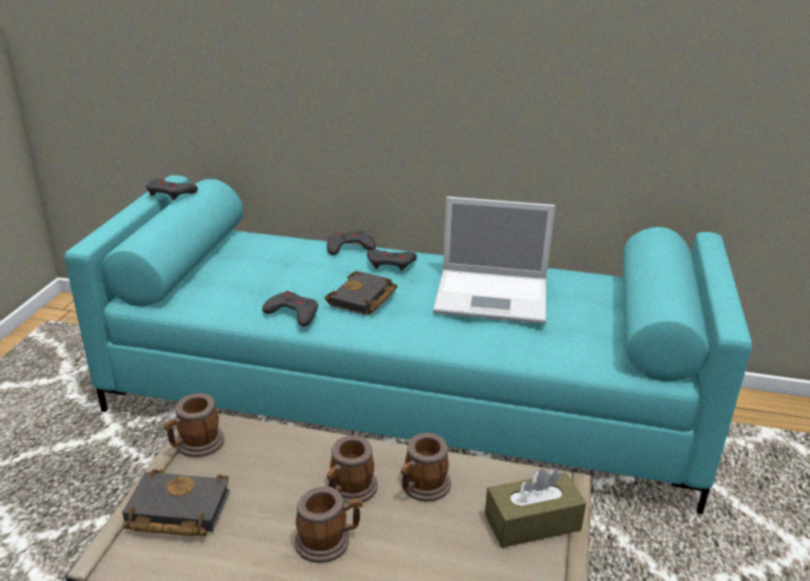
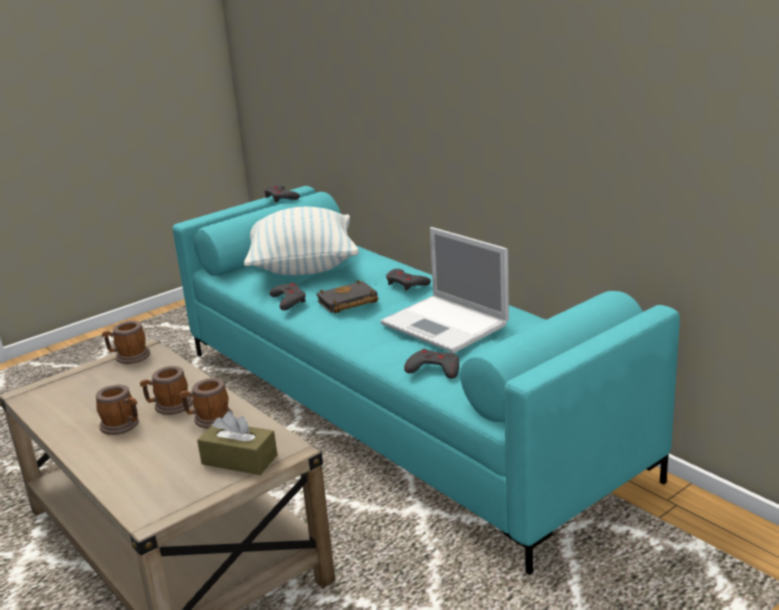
camera: 40 degrees right, 5 degrees down
black book [122,469,230,536] -> none
grey game controller [327,231,376,255] -> grey game controller moved to [404,349,459,379]
none -> pillow [244,207,359,275]

